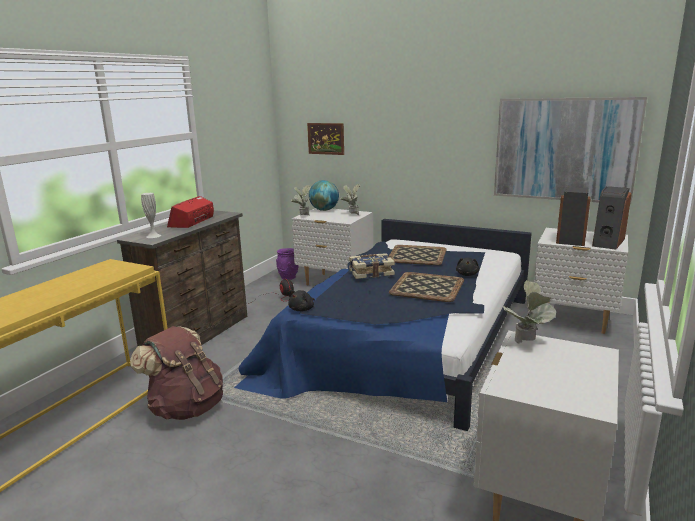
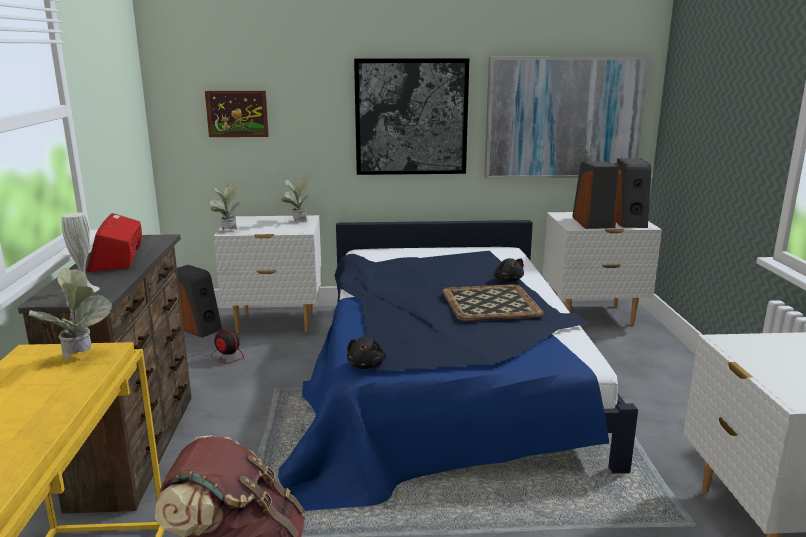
camera: 30 degrees left, 0 degrees up
purple vase [276,248,299,280] -> speaker [177,265,222,338]
globe [309,180,339,211] -> none
book [349,253,395,279] -> none
tray [388,245,447,265] -> none
potted plant [503,280,556,344] -> potted plant moved to [29,268,112,359]
none -> picture [354,58,469,175]

